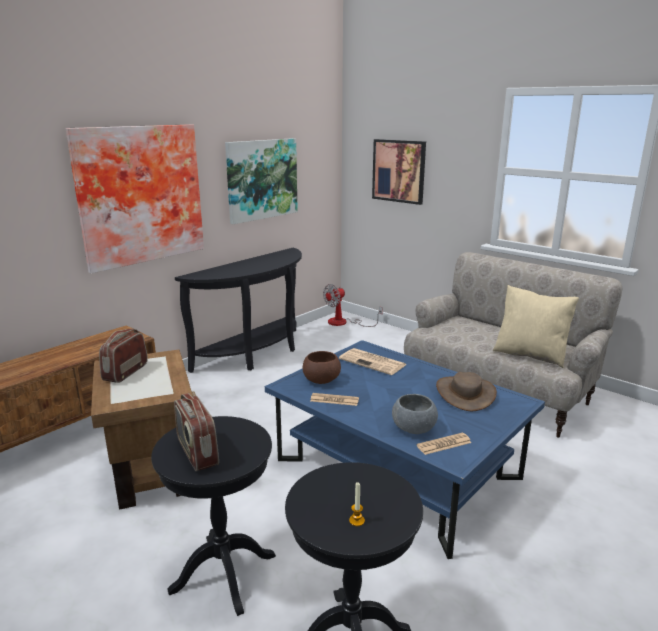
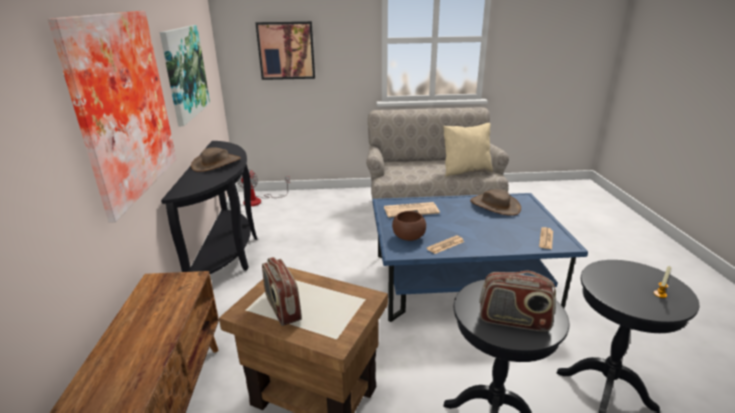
camera: 45 degrees left, 5 degrees up
grey bowl [392,394,438,434] -> none
none -> brown hat [191,148,241,172]

